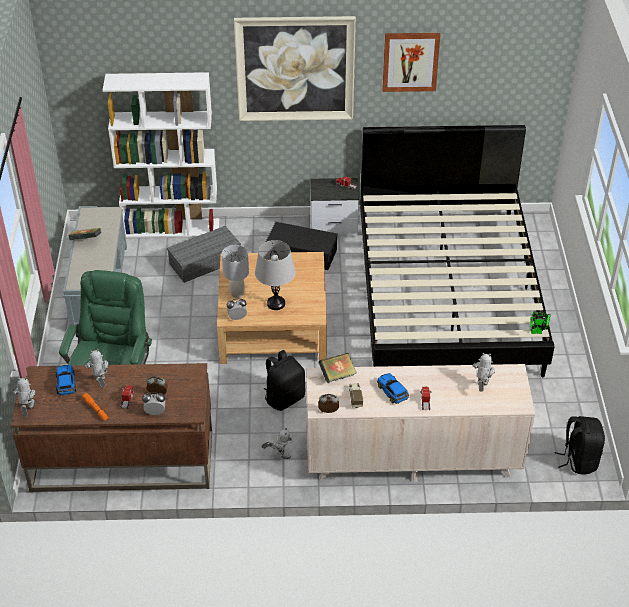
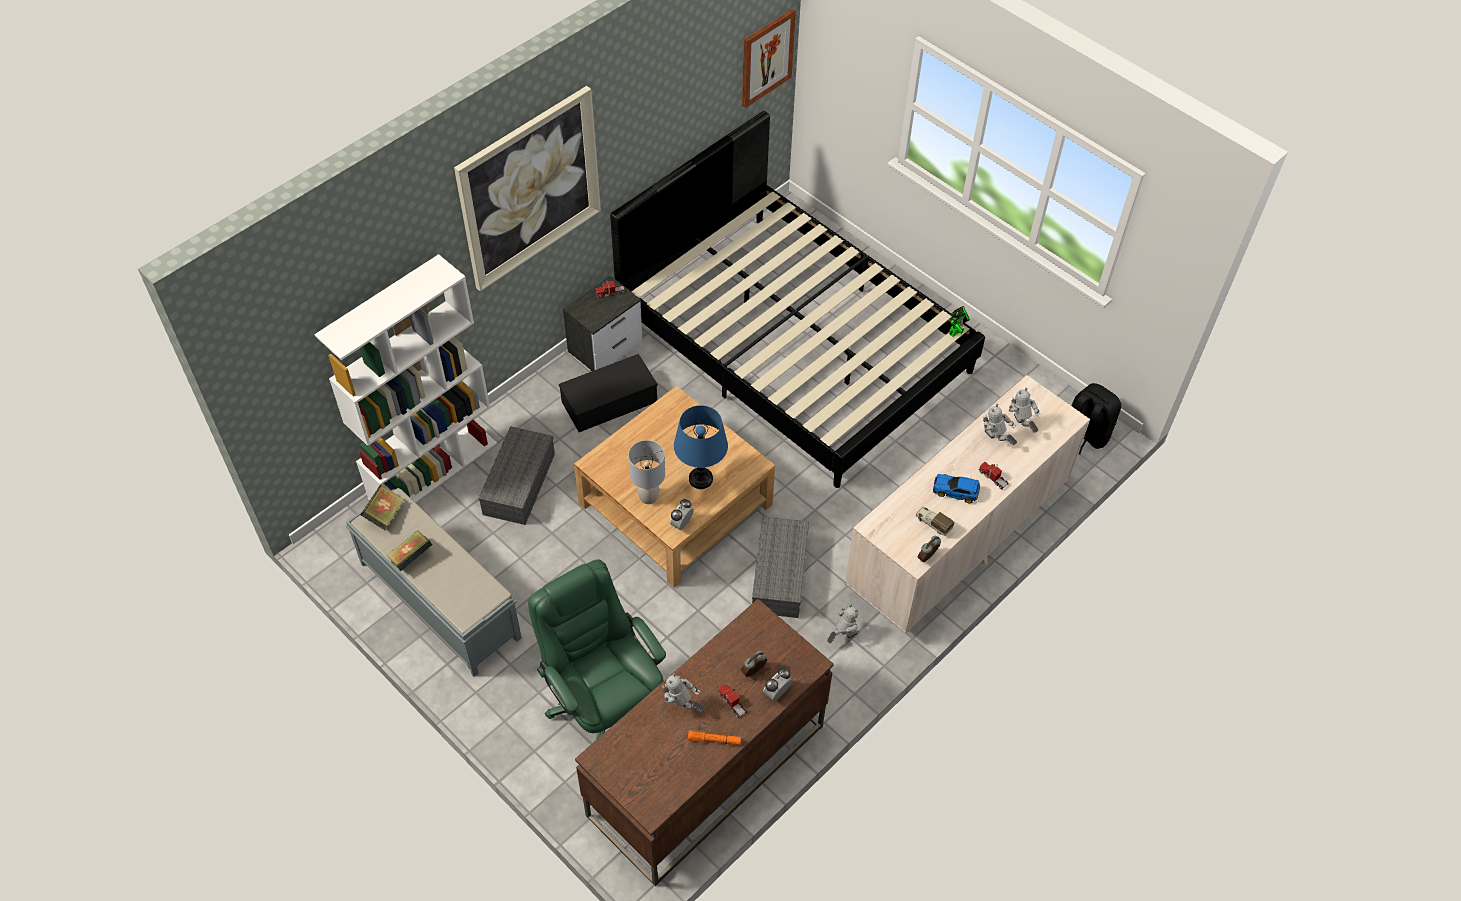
camera: 45 degrees left, 10 degrees up
toy robot [12,377,36,417] -> toy robot moved to [983,404,1017,445]
toy car [56,365,76,396] -> none
grey table lamp [255,240,296,310] -> blue table lamp [674,405,728,489]
black backpack [264,350,305,411] -> grey storage box [752,516,809,618]
book [319,353,357,383] -> book moved to [360,485,405,530]
picture [382,33,440,92] -> picture moved to [742,9,796,108]

